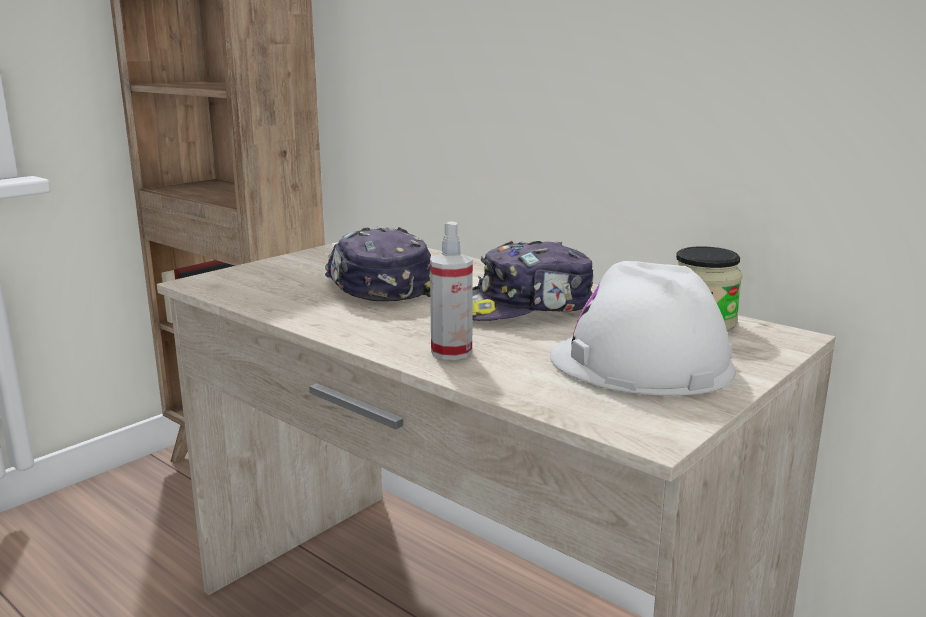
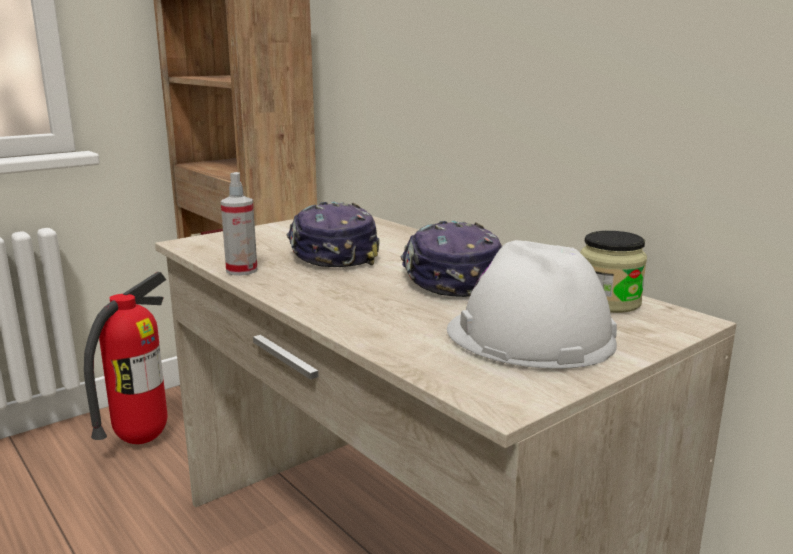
camera: 10 degrees right, 0 degrees up
spray bottle [430,221,473,360] -> spray bottle moved to [221,172,257,276]
cap [472,241,594,321] -> cap turned 90 degrees clockwise [401,221,502,297]
none -> fire extinguisher [84,272,167,444]

